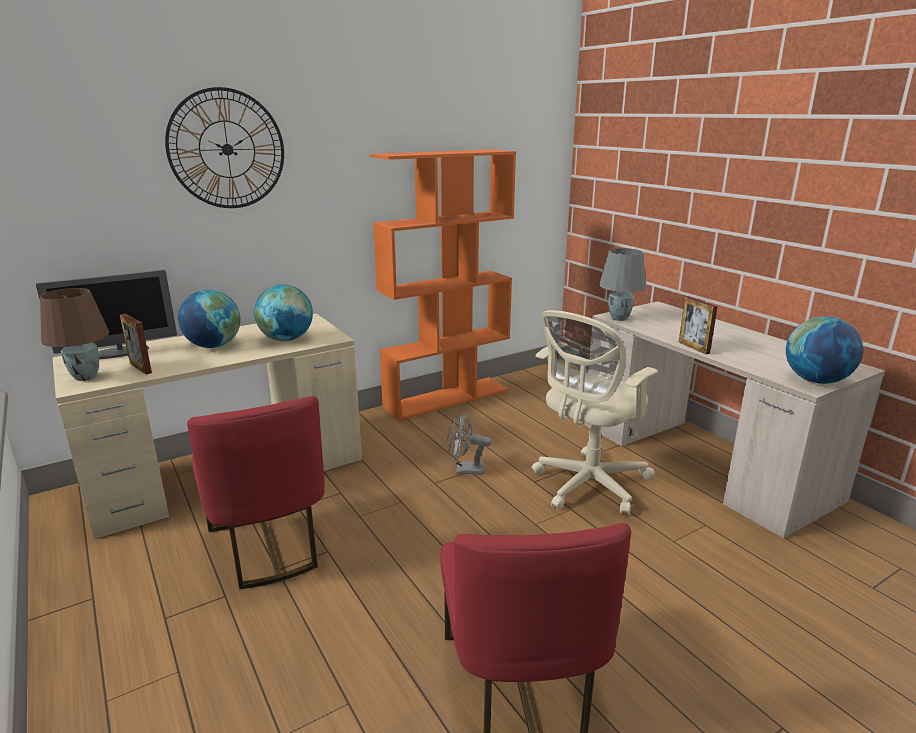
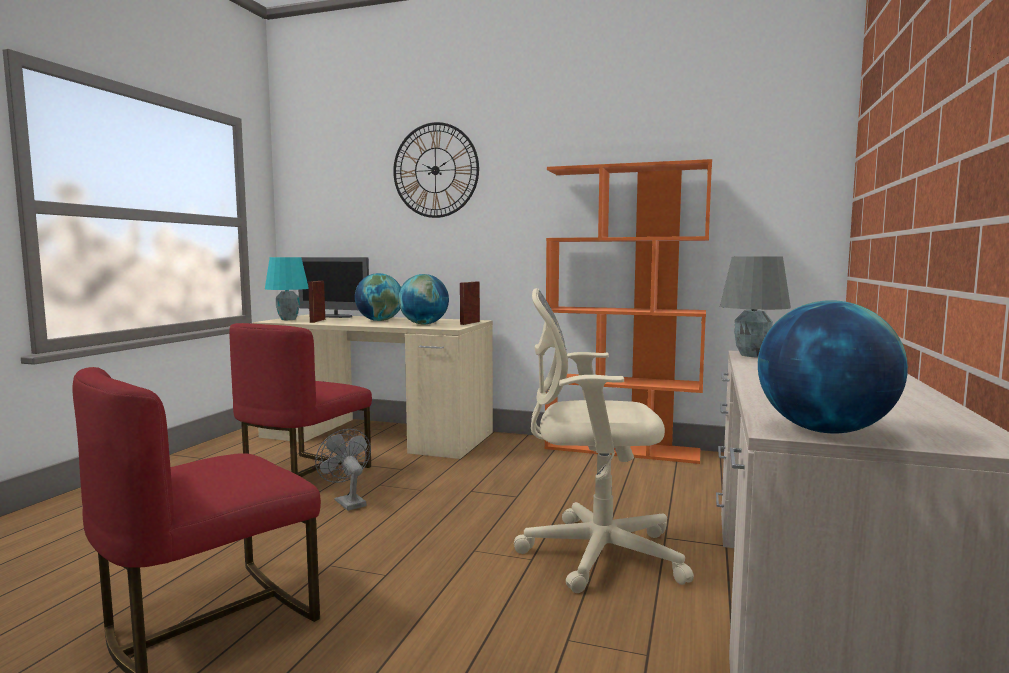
camera: 50 degrees right, 15 degrees down
brown table lamp [40,288,109,381] -> turquoise table lamp [265,257,308,320]
grey fan [447,412,492,475] -> grey fan moved to [315,429,371,511]
picture frame [679,296,718,354] -> picture frame moved to [460,282,480,325]

